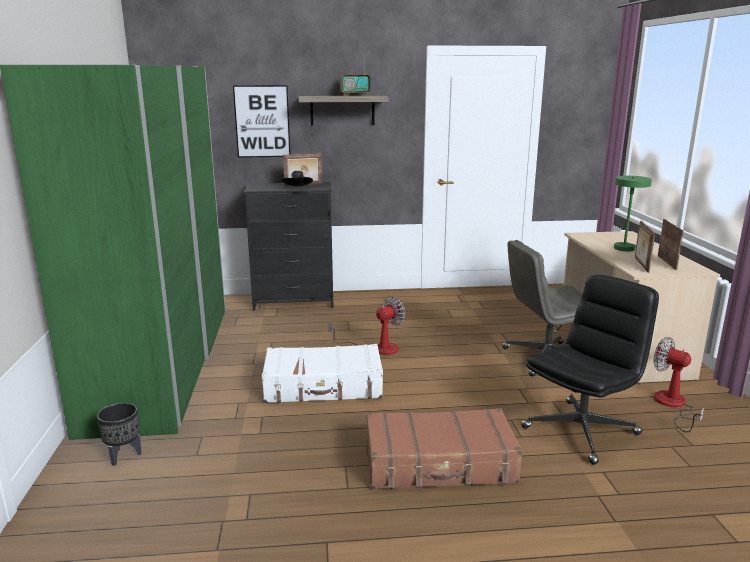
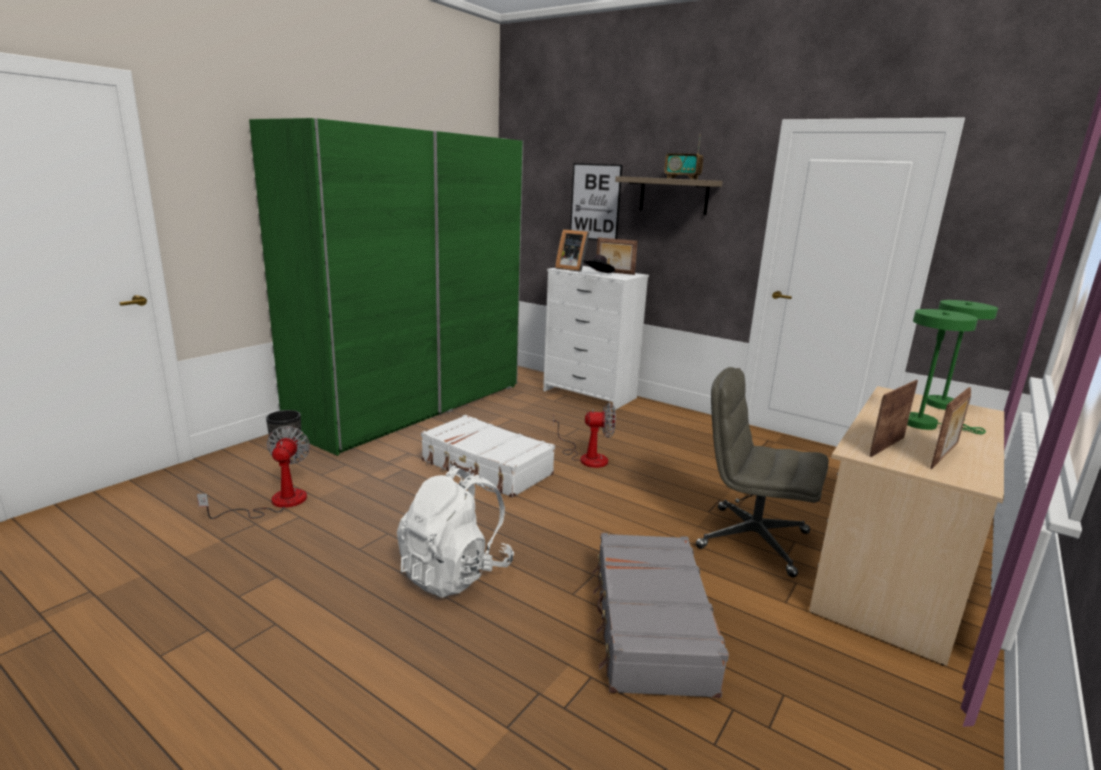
camera: 40 degrees right, 0 degrees up
black dresser [244,182,333,311] -> white dresser [543,266,649,410]
brown suitcase [367,408,522,489] -> white backpack [397,465,514,598]
black office chair [521,275,659,465] -> grey suitcase [592,533,729,698]
fan [653,337,705,432] -> fan moved to [197,426,310,519]
none -> picture frame [555,229,589,272]
none -> green table lamp [926,300,998,421]

